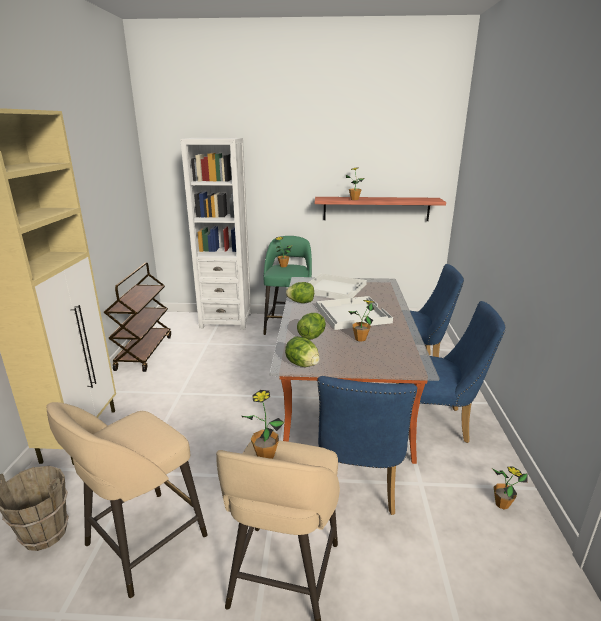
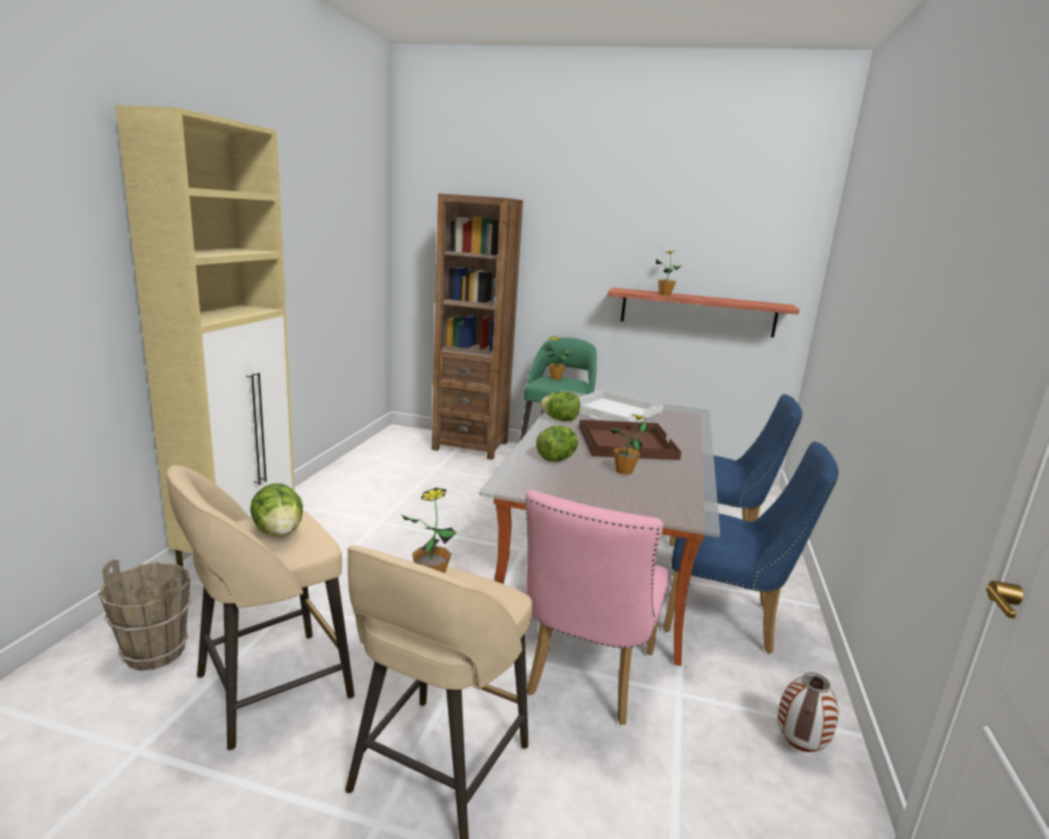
camera: 10 degrees right, 5 degrees down
brown cart [104,263,171,372] -> none
white bookcase [180,138,251,330] -> brown bookcase [432,193,523,460]
lettuce [285,336,320,367] -> lettuce moved to [250,483,303,536]
white tray [316,296,393,330] -> brown tray [579,420,681,460]
blue chair [317,376,417,515] -> pink chair [525,490,669,725]
potted plant [492,466,528,510] -> vase [777,672,839,752]

